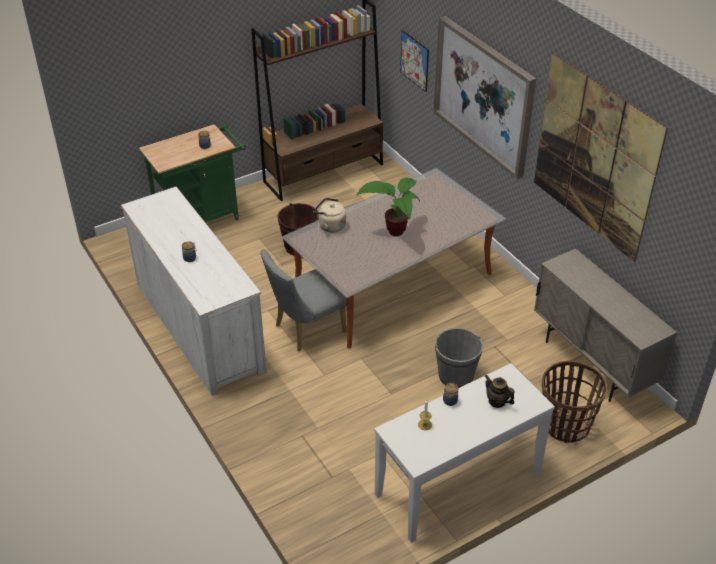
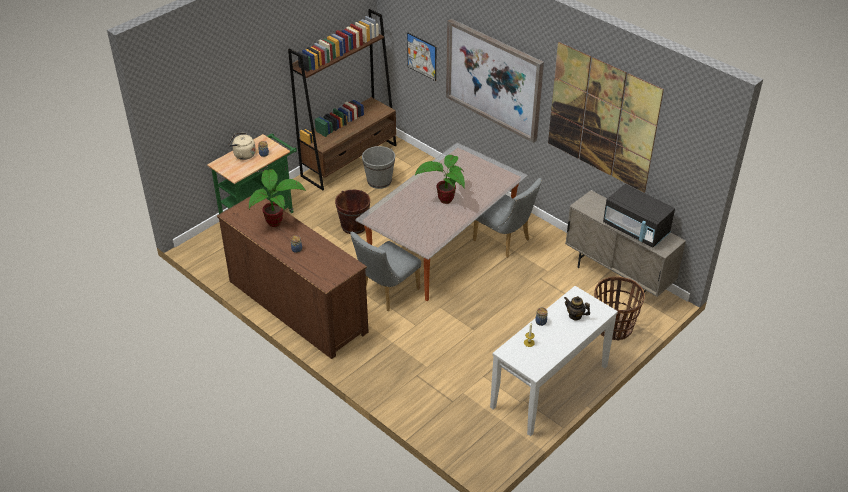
camera: 15 degrees left, 0 degrees up
white dresser [120,187,267,396] -> brown dresser [217,196,369,359]
beige kettle [313,198,346,232] -> beige kettle moved to [228,133,256,160]
grey bucket [435,328,483,388] -> grey bucket moved to [362,146,395,189]
none -> potted plant [249,169,306,227]
none -> grey chair [473,178,542,258]
none -> black microwave [603,184,675,247]

